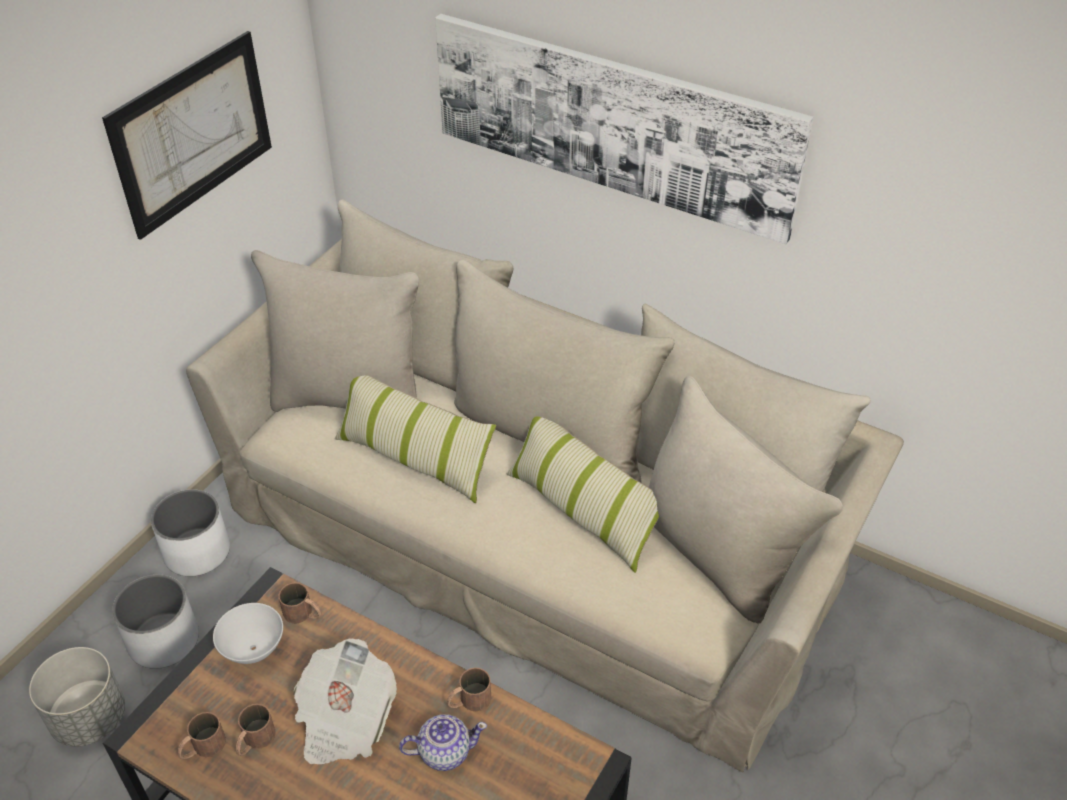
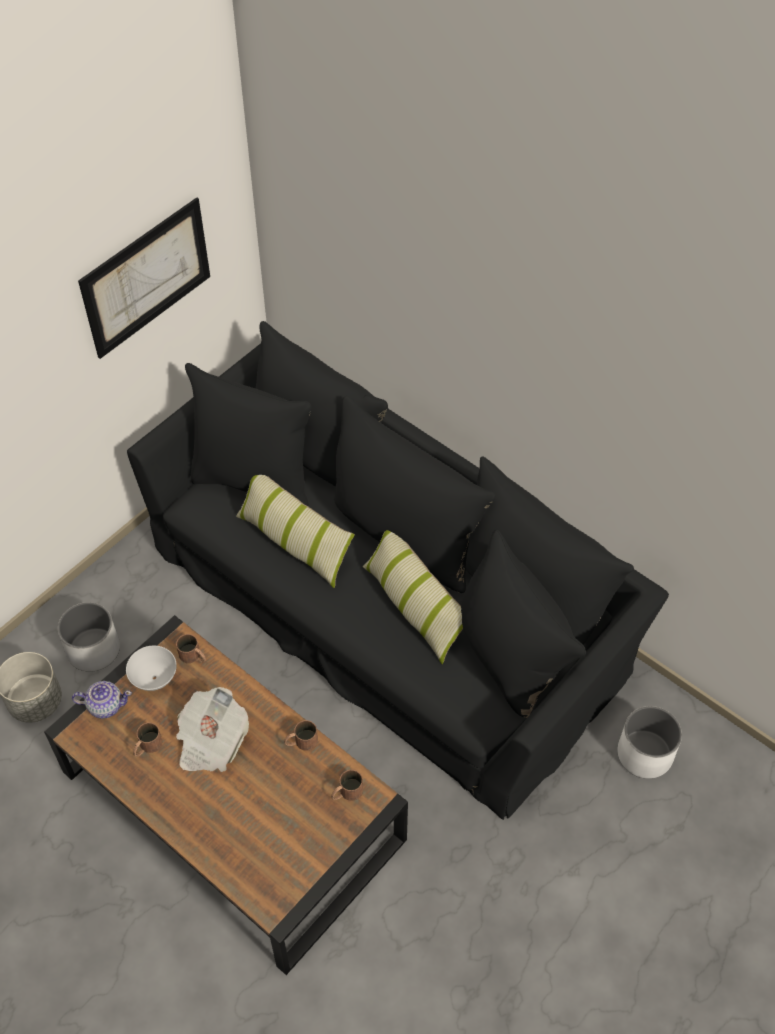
camera: 10 degrees right, 10 degrees up
white planter [151,489,230,576] -> white planter moved to [617,706,682,779]
brown mug [177,712,226,759] -> brown mug moved to [331,770,363,801]
beige sofa [186,200,904,772] -> black sofa [127,321,669,820]
teapot [399,714,487,771] -> teapot moved to [72,681,132,719]
picture [435,14,813,244] -> none

